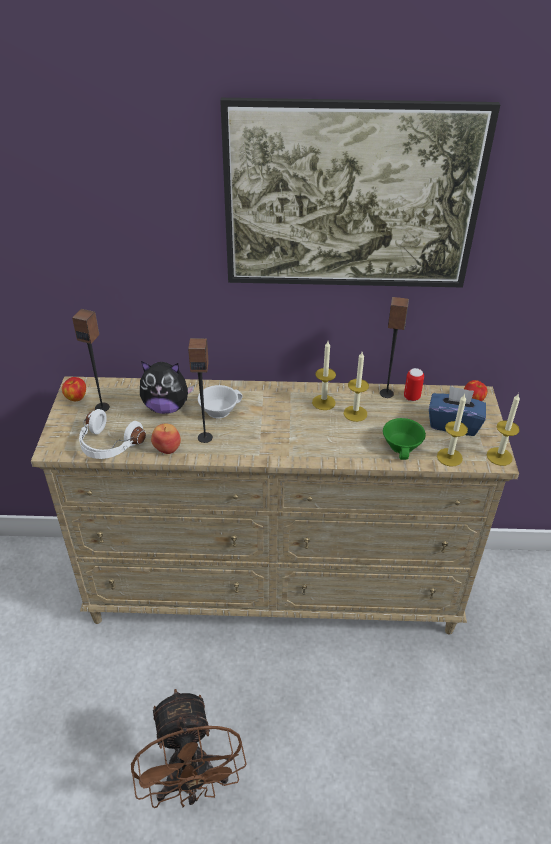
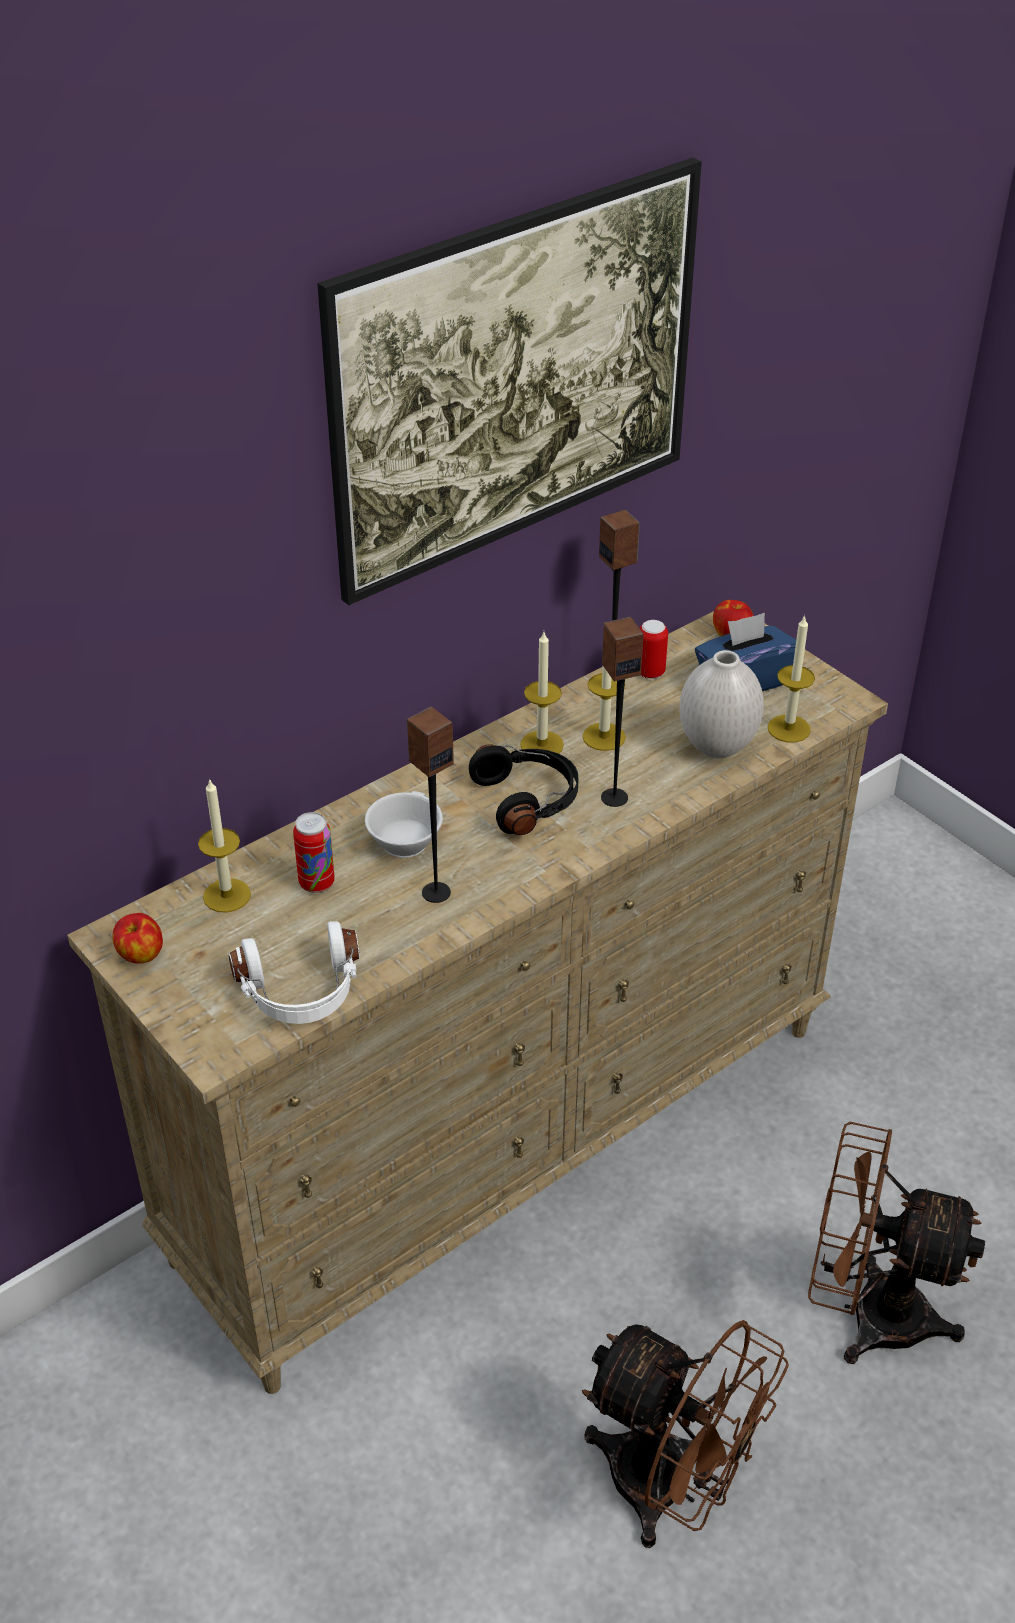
camera: 40 degrees left, 0 degrees up
speaker [72,309,110,412] -> speaker moved to [601,617,644,807]
plush toy [140,361,194,414] -> can [293,812,335,893]
apple [151,423,181,454] -> none
green cup [383,418,426,460] -> white vase [679,650,764,758]
candle [487,393,520,466] -> candle moved to [198,778,251,913]
none -> black headphones [469,744,578,835]
none -> brown fan [808,1122,985,1364]

